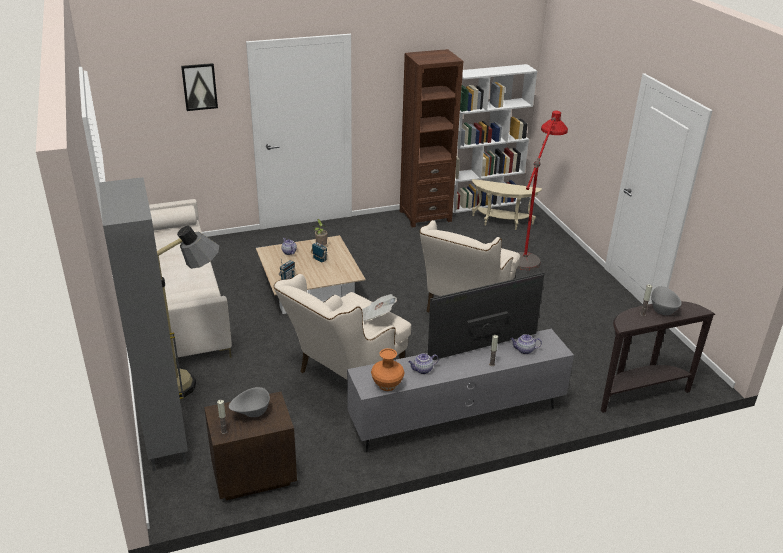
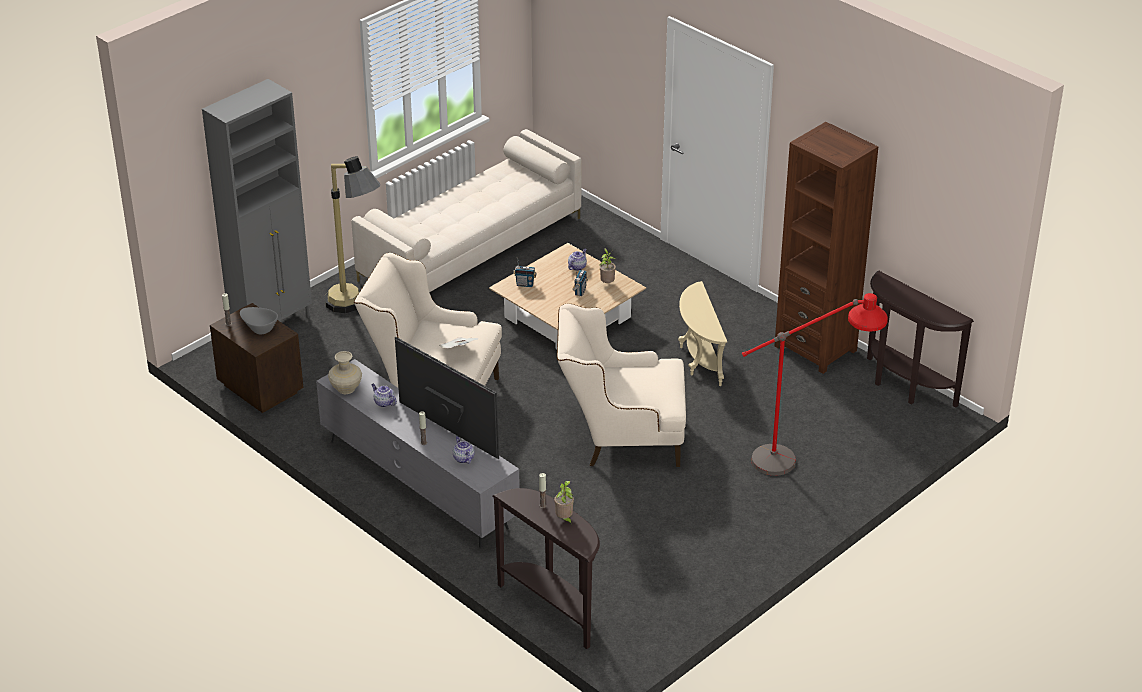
camera: 65 degrees right, 5 degrees up
picture [181,63,218,111] -> none
orange vase [371,348,404,391] -> beige vase [328,351,362,394]
white bookcase [453,64,537,213] -> brown console table [867,271,974,407]
beige side table [472,179,542,230] -> beige side table moved to [678,281,727,386]
grey bowl [651,286,682,315] -> potted plant [554,481,574,524]

